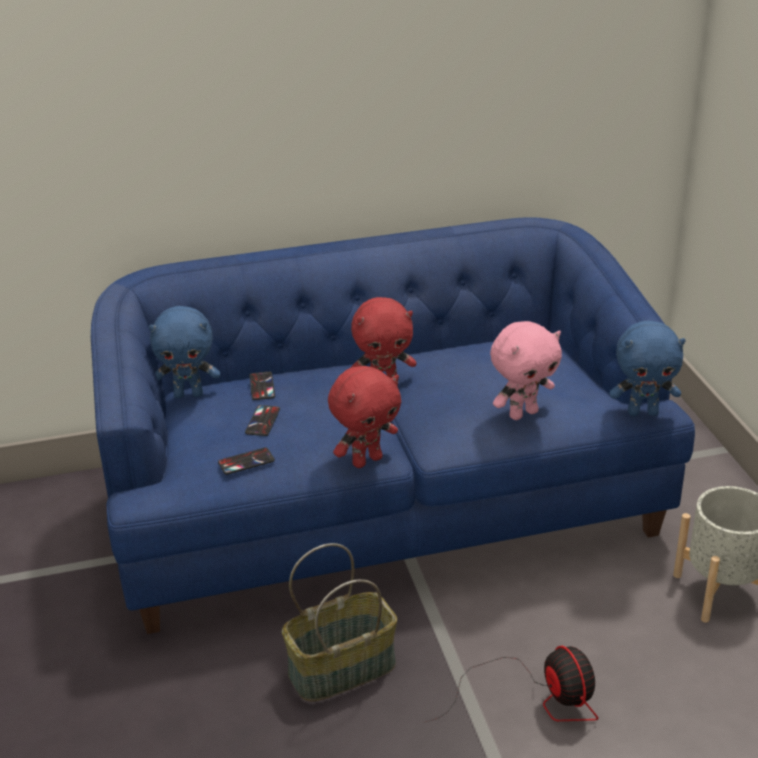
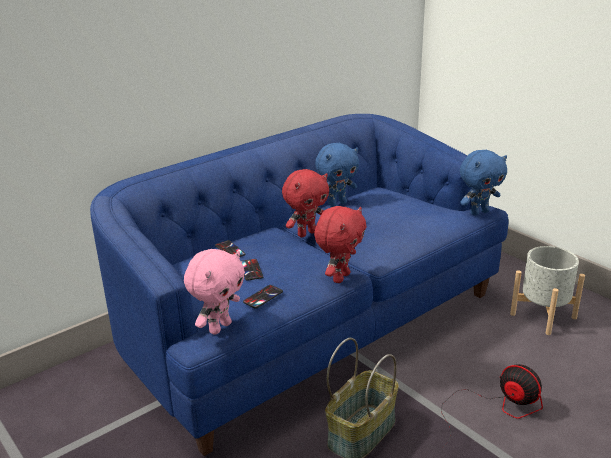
camera: 25 degrees left, 5 degrees down
blue plush toy [149,306,220,398] -> blue plush toy moved to [315,143,359,207]
pink plush toy [490,321,562,420] -> pink plush toy moved to [184,249,245,335]

